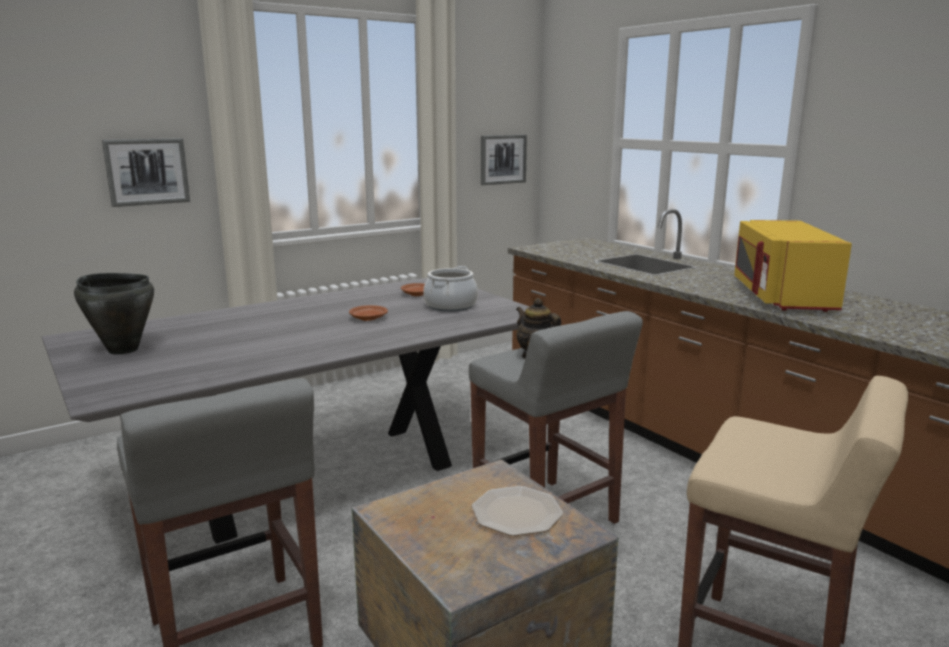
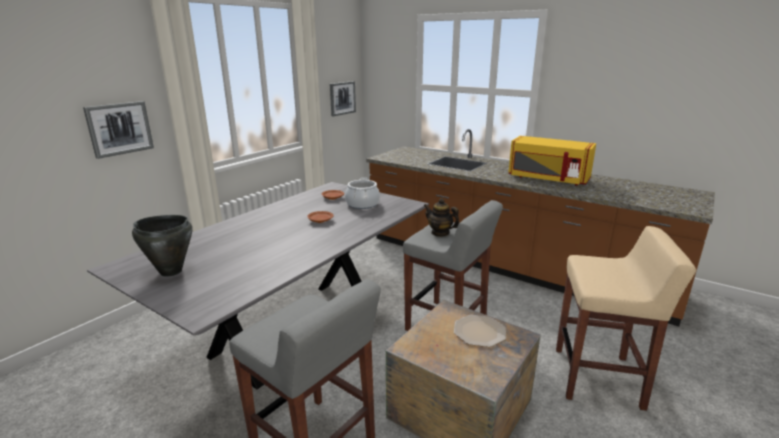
camera: 20 degrees left, 5 degrees up
yellow microwave [734,220,852,312] -> yellow microwave turned 45 degrees counterclockwise [508,136,596,186]

